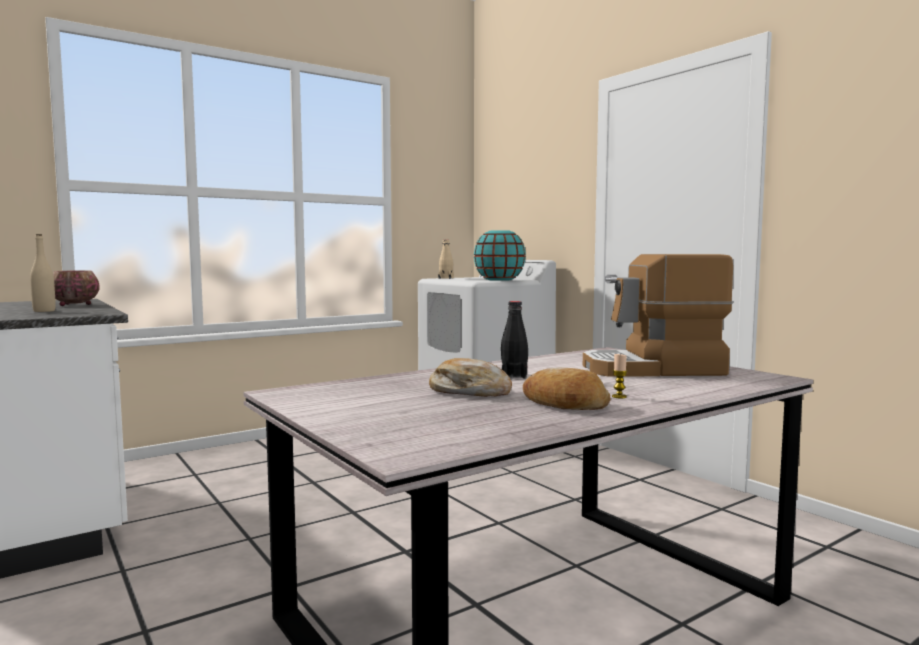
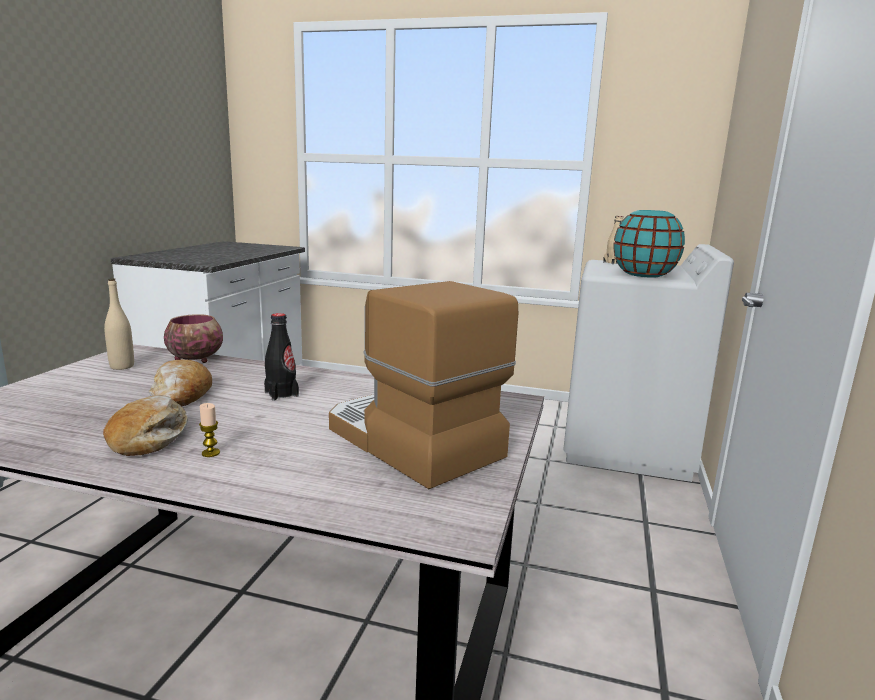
camera: 50 degrees right, 10 degrees up
beige bottle [30,234,55,312] -> beige bottle moved to [104,278,134,370]
bowl [53,270,99,306] -> bowl moved to [164,314,223,363]

